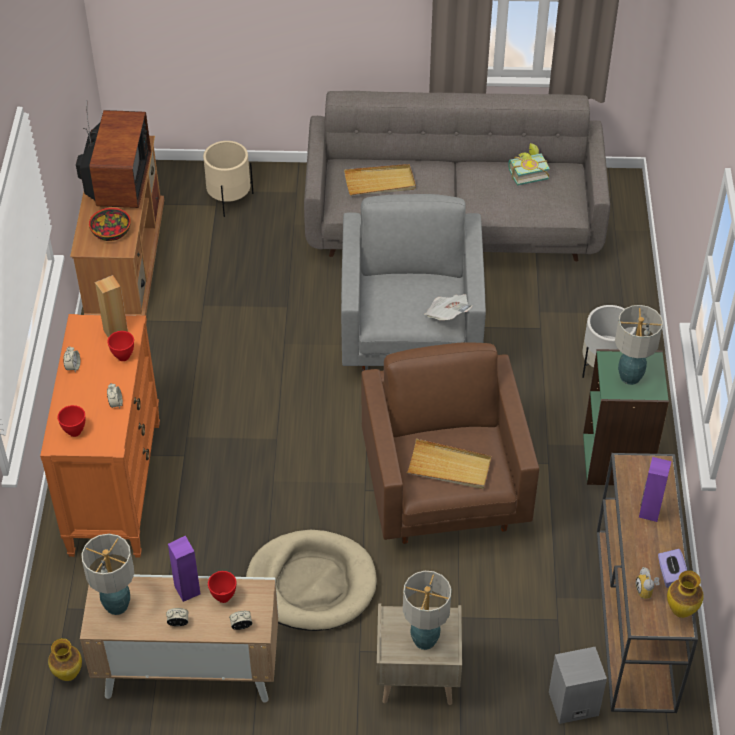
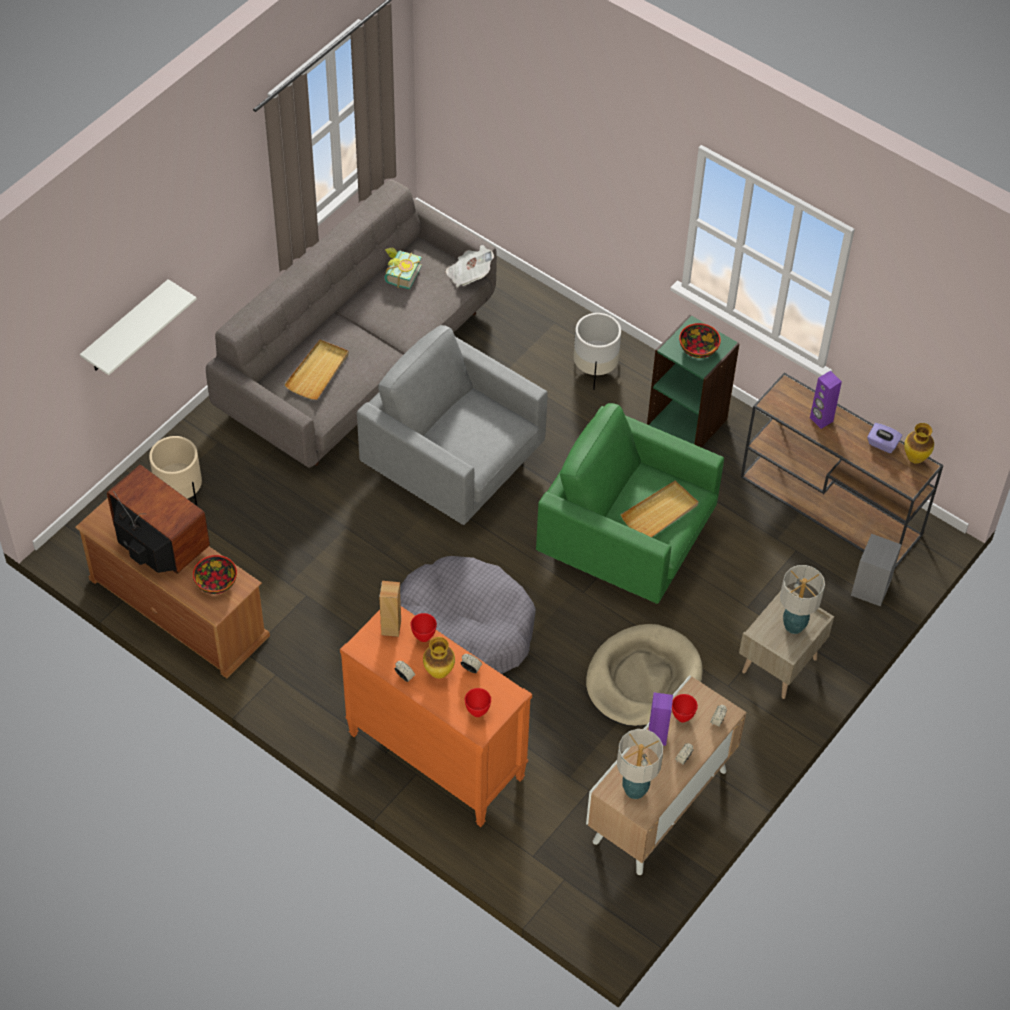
camera: 55 degrees left, 5 degrees up
vase [48,638,82,681] -> vase moved to [423,637,455,679]
brown armchair [361,342,539,544] -> green armchair [536,403,724,604]
newspaper [424,294,472,320] -> newspaper moved to [446,245,494,287]
table lamp [615,305,663,385] -> bowl [679,323,721,358]
alarm clock [636,567,660,599] -> none
none -> white shelf [80,279,197,375]
none -> grey dog bed [400,556,536,674]

